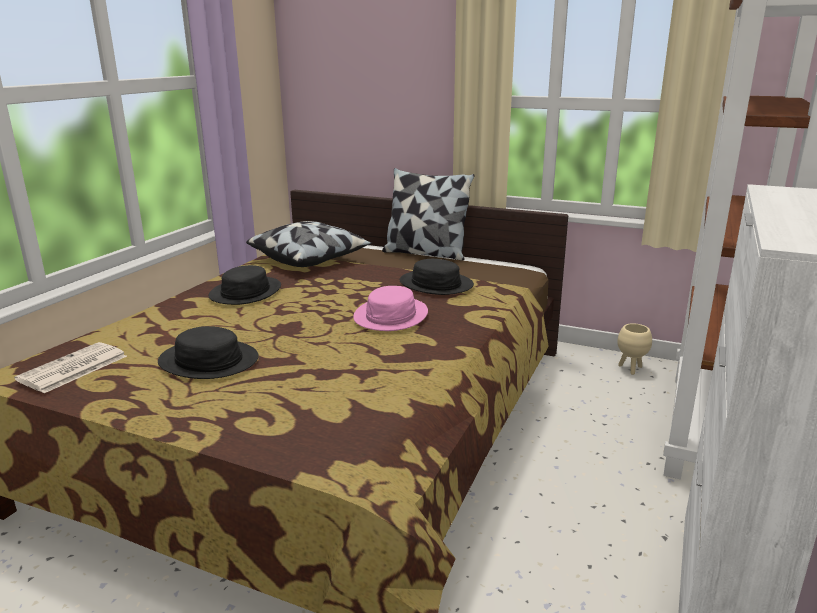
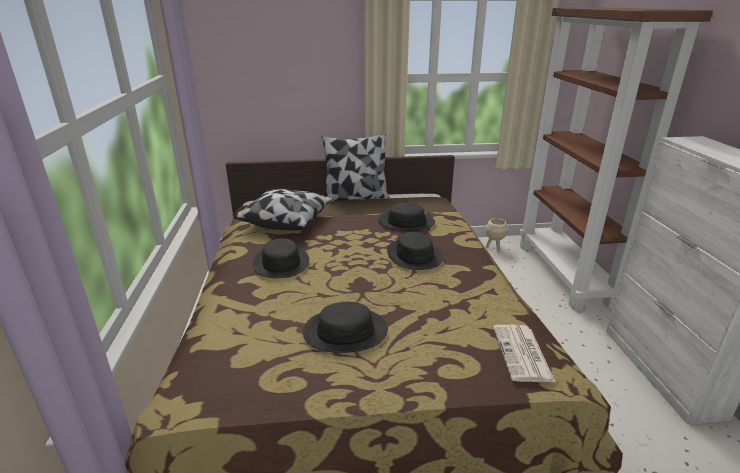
camera: 30 degrees left, 5 degrees up
newspaper [14,342,127,393] -> newspaper moved to [493,325,555,382]
pink hat [353,286,428,331] -> black hat [387,232,443,270]

